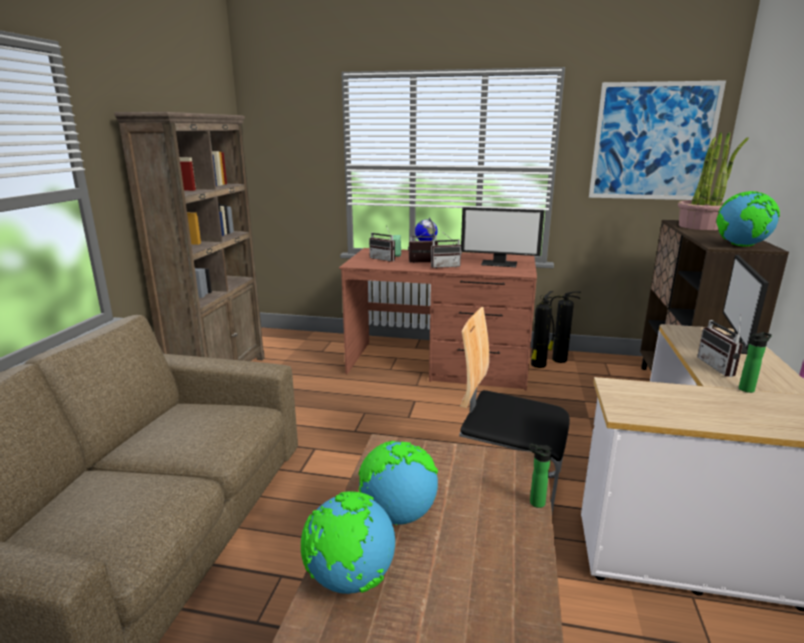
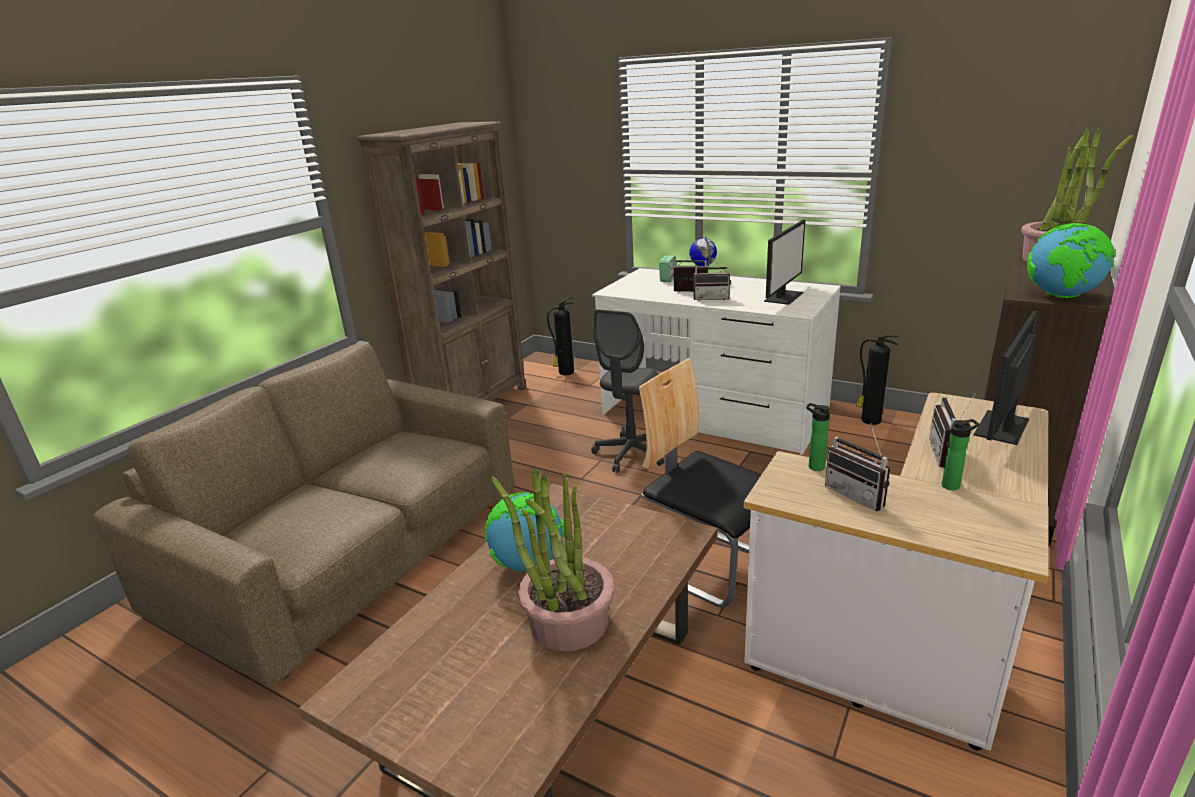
camera: 20 degrees right, 5 degrees up
globe [301,491,395,594] -> none
brown desk [339,248,537,390] -> white desk [592,268,841,455]
radio [369,226,395,262] -> radio moved to [825,423,890,511]
monitor [461,207,545,267] -> monitor turned 90 degrees counterclockwise [764,220,805,305]
bottle [529,443,552,508] -> bottle moved to [806,403,831,471]
fire extinguisher [531,291,553,368] -> fire extinguisher moved to [547,297,574,375]
picture [589,80,726,200] -> none
none -> potted plant [490,468,615,651]
none -> grey office chair [591,309,664,473]

